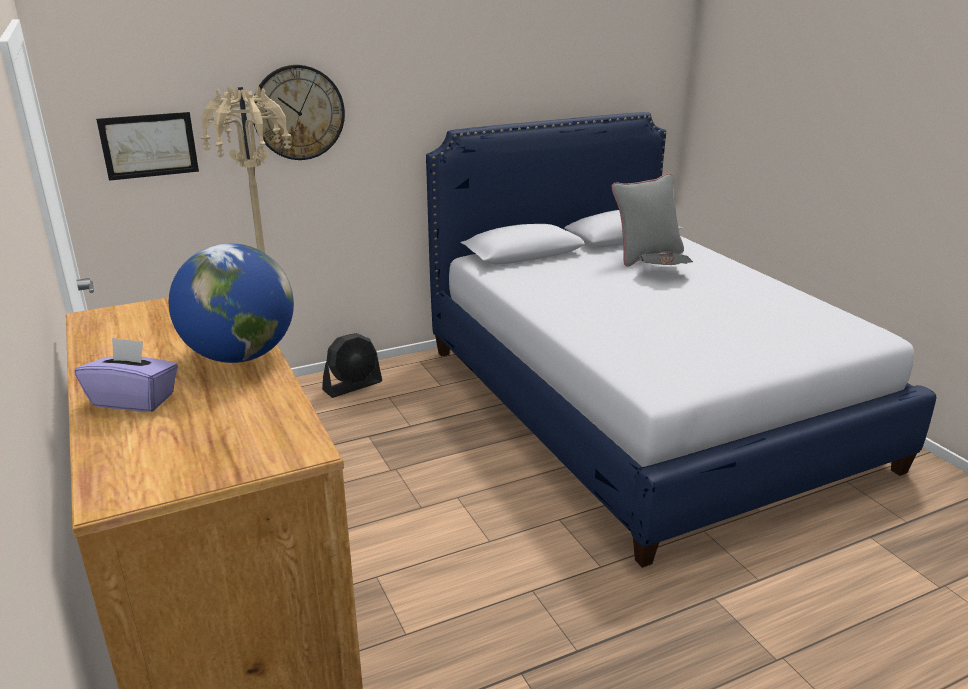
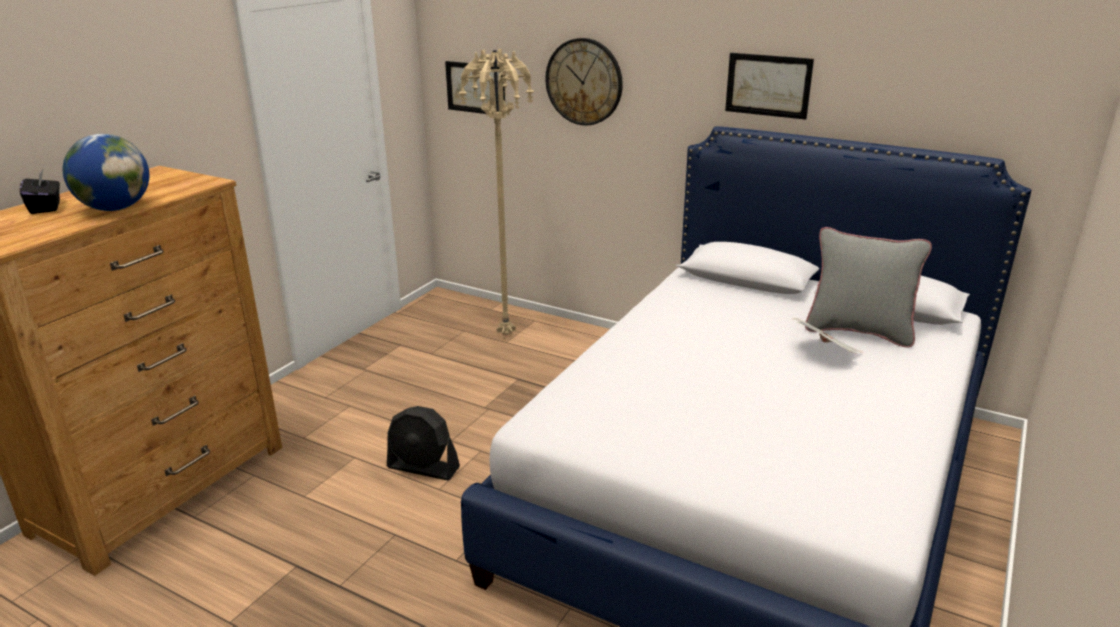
camera: 55 degrees right, 0 degrees up
purple tissue box [75,337,178,412] -> black tissue box [20,170,60,214]
black fan [322,333,382,398] -> black fan moved to [387,406,460,480]
none -> picture [725,53,814,120]

